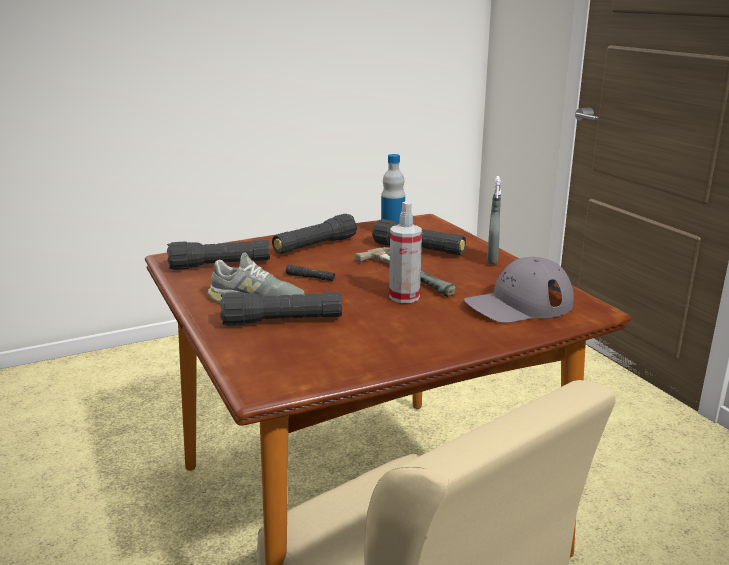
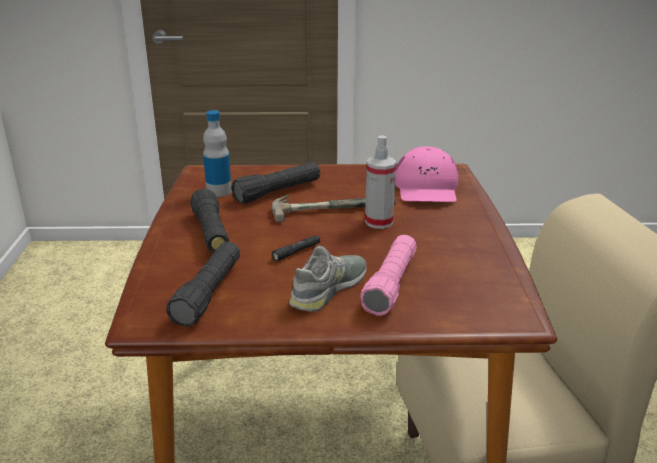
camera: 65 degrees left, 5 degrees up
black flashlight [220,292,342,326] -> pink flashlight [360,235,417,316]
grey cap [464,257,574,323] -> pink cap [395,146,459,202]
grey spray bottle [487,176,501,265] -> none

